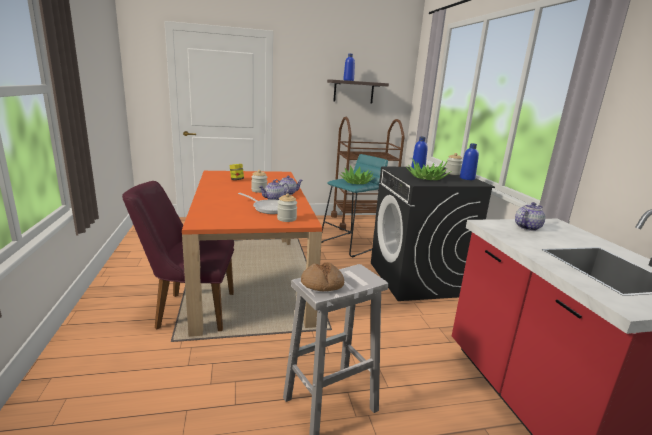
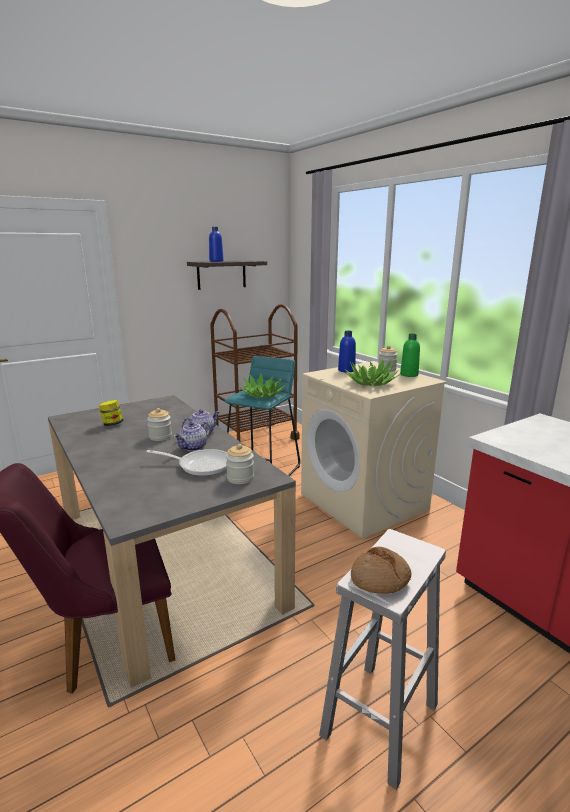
camera: 20 degrees left, 0 degrees up
orange dining table [182,171,322,337] -> grey dining table [48,395,296,688]
black washing machine [371,166,495,301] -> beige washing machine [301,361,447,539]
blue bottle [460,143,479,180] -> green bottle [400,334,420,377]
teapot [515,202,545,231] -> none

